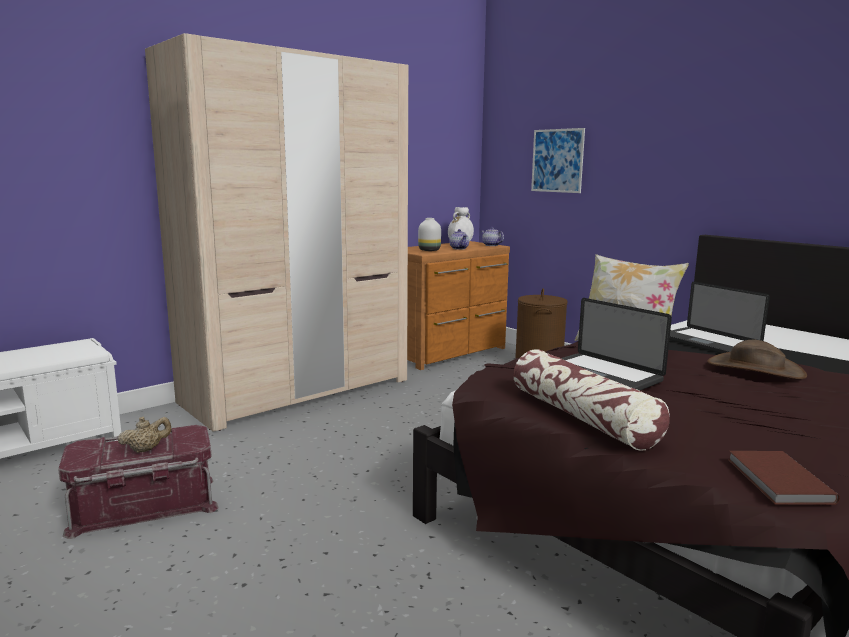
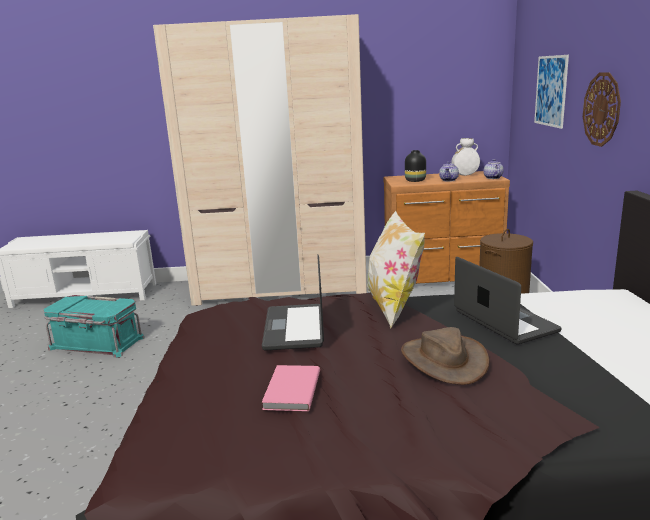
camera: 40 degrees right, 5 degrees up
red storage box [58,425,219,539] -> turquoise storage box [44,295,145,358]
beige teapot [117,416,171,453] -> none
white vase [418,218,441,251] -> black vase [405,150,426,182]
pillow [513,349,669,451] -> none
laptop [669,281,770,354] -> laptop turned 150 degrees clockwise [454,257,562,344]
brown book [728,451,840,505] -> none
none -> pink book [261,365,320,411]
none -> wall clock [583,72,621,147]

